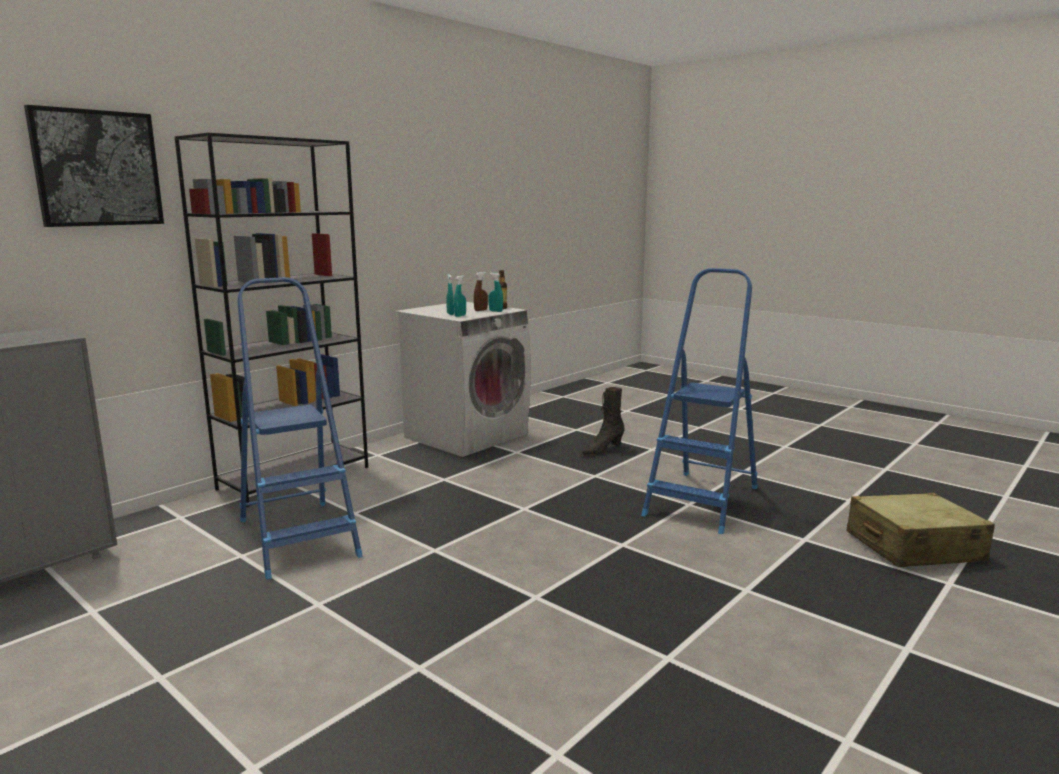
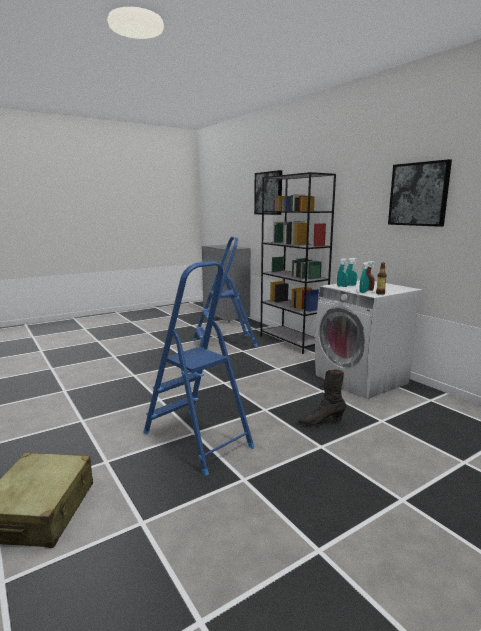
camera: 105 degrees right, 0 degrees up
black boot [581,387,625,456] -> black boot turned 75 degrees counterclockwise [298,369,346,426]
none -> picture [388,159,452,227]

